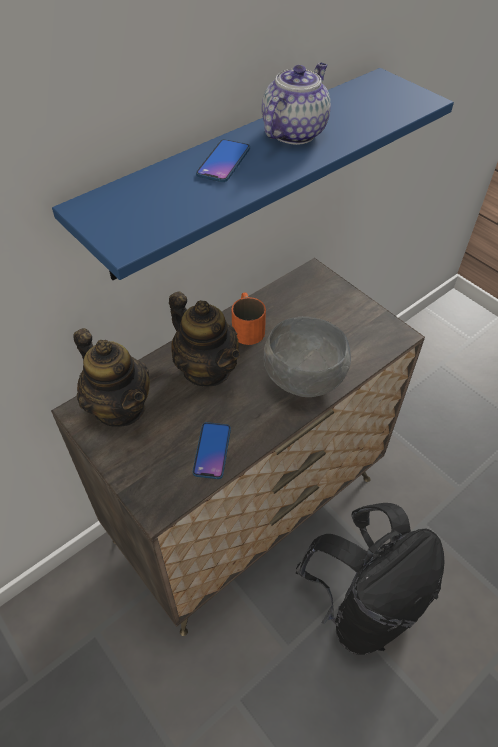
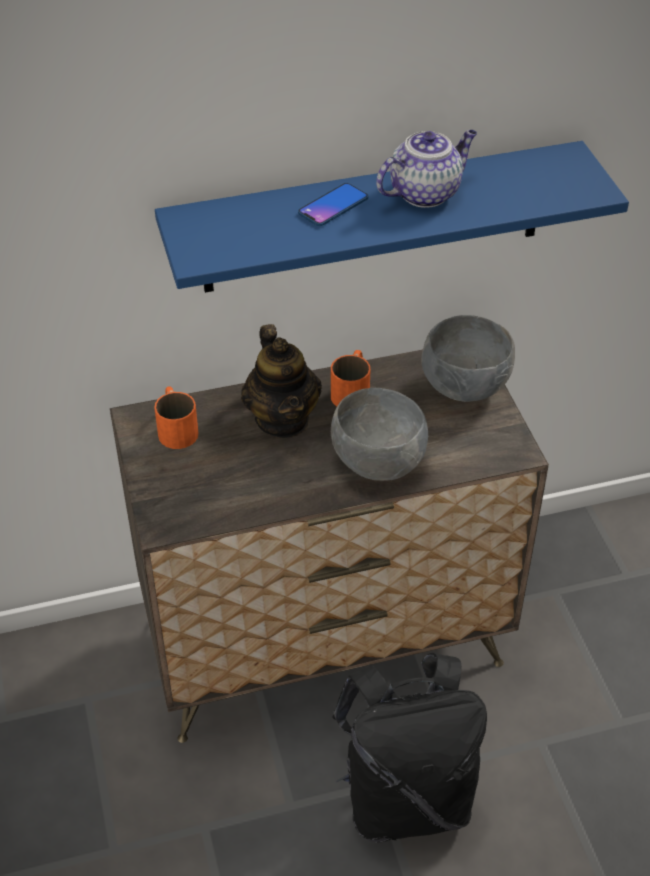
camera: 25 degrees right, 5 degrees down
teapot [73,328,150,427] -> orange mug [154,386,199,449]
phone [193,422,231,479] -> none
none -> grey bowl [422,315,515,402]

